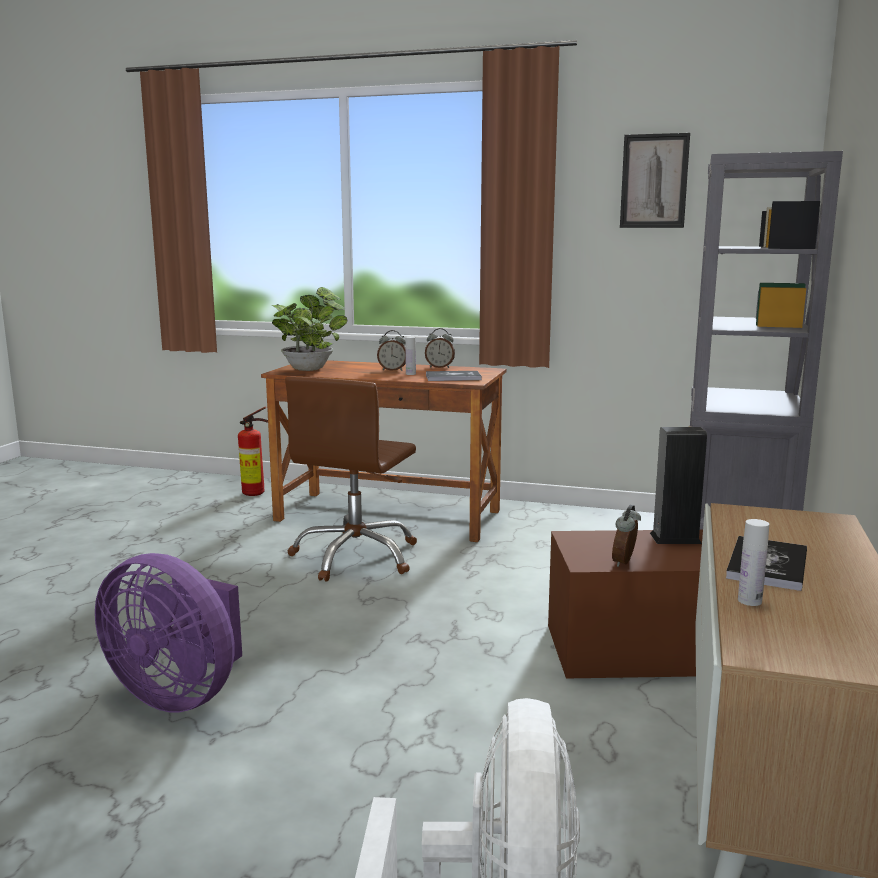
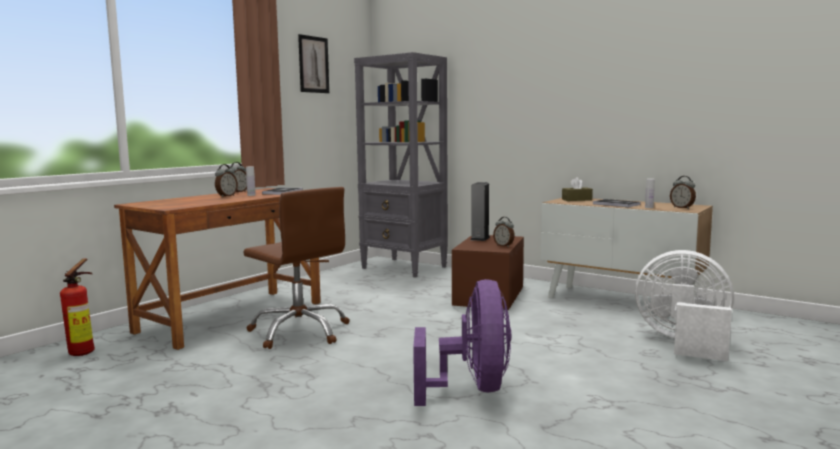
camera: 70 degrees left, 5 degrees down
purple fan [95,553,242,713] -> purple fan turned 45 degrees counterclockwise [413,279,511,406]
potted plant [271,287,347,371] -> none
none -> brown tissue box [562,177,593,201]
none -> alarm clock [670,176,696,209]

